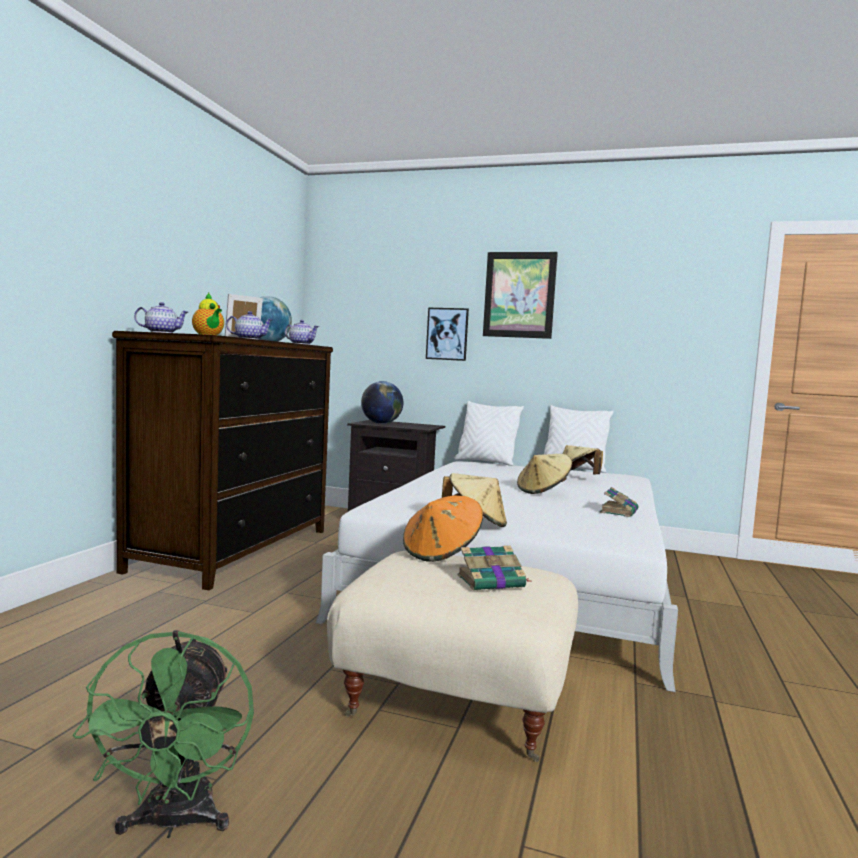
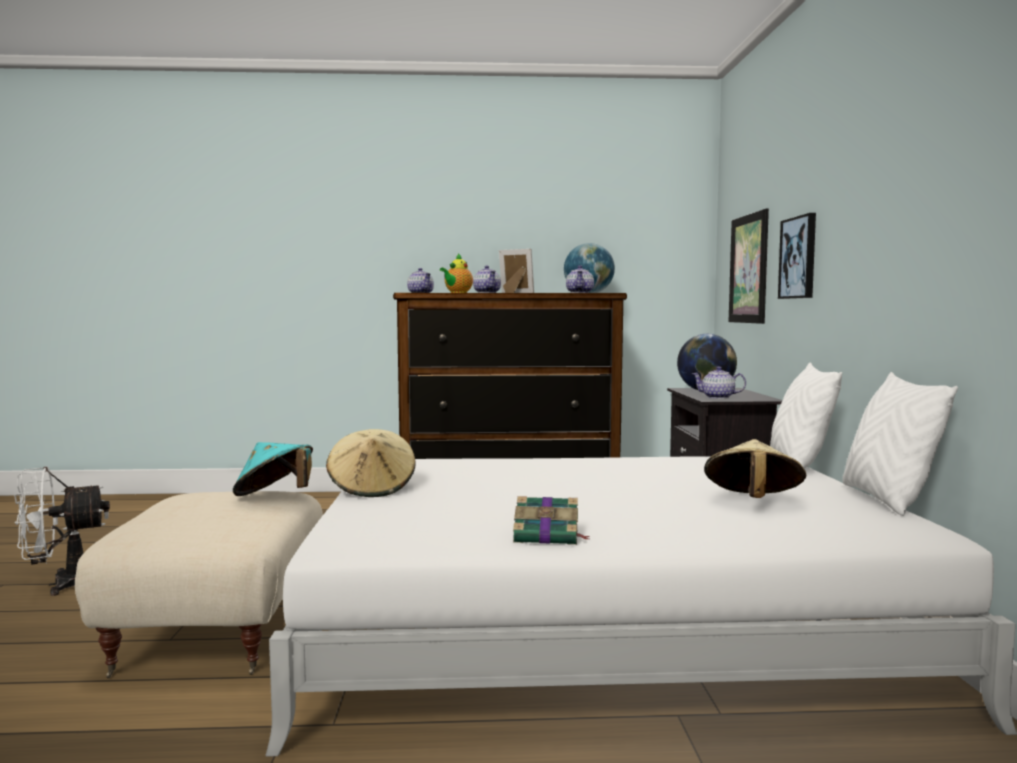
camera: 70 degrees right, 0 degrees up
green fan [73,630,254,838] -> white fan [14,466,110,596]
orange hat [403,496,483,562] -> turquoise hat [233,442,313,496]
book [458,545,531,590] -> none
picture [483,252,558,339] -> picture moved to [729,209,769,324]
beige hat [517,454,572,494] -> none
none -> teapot [692,367,746,399]

